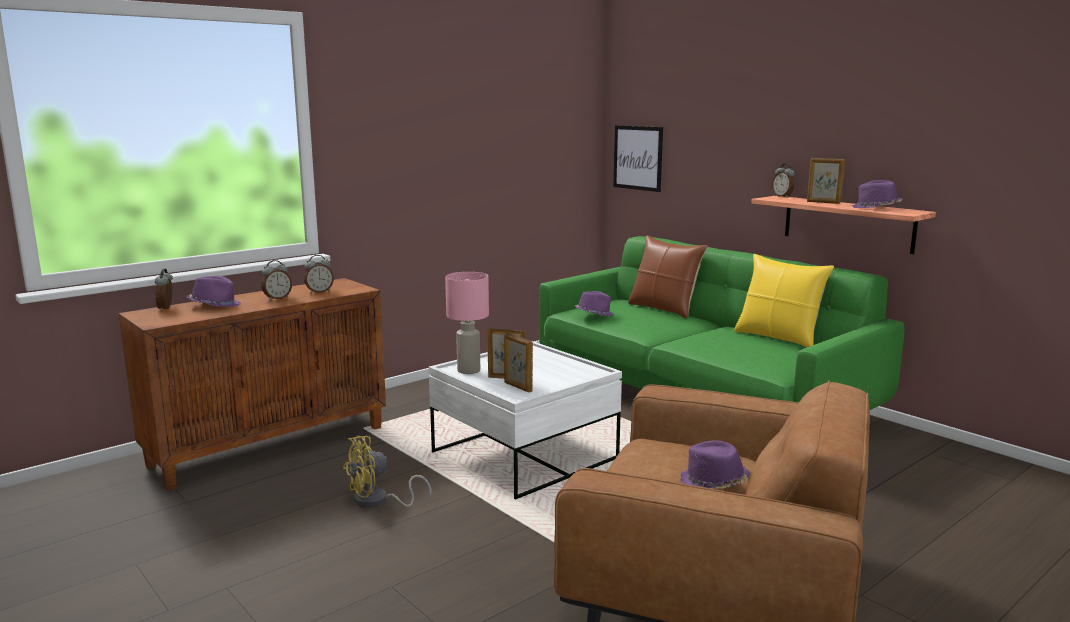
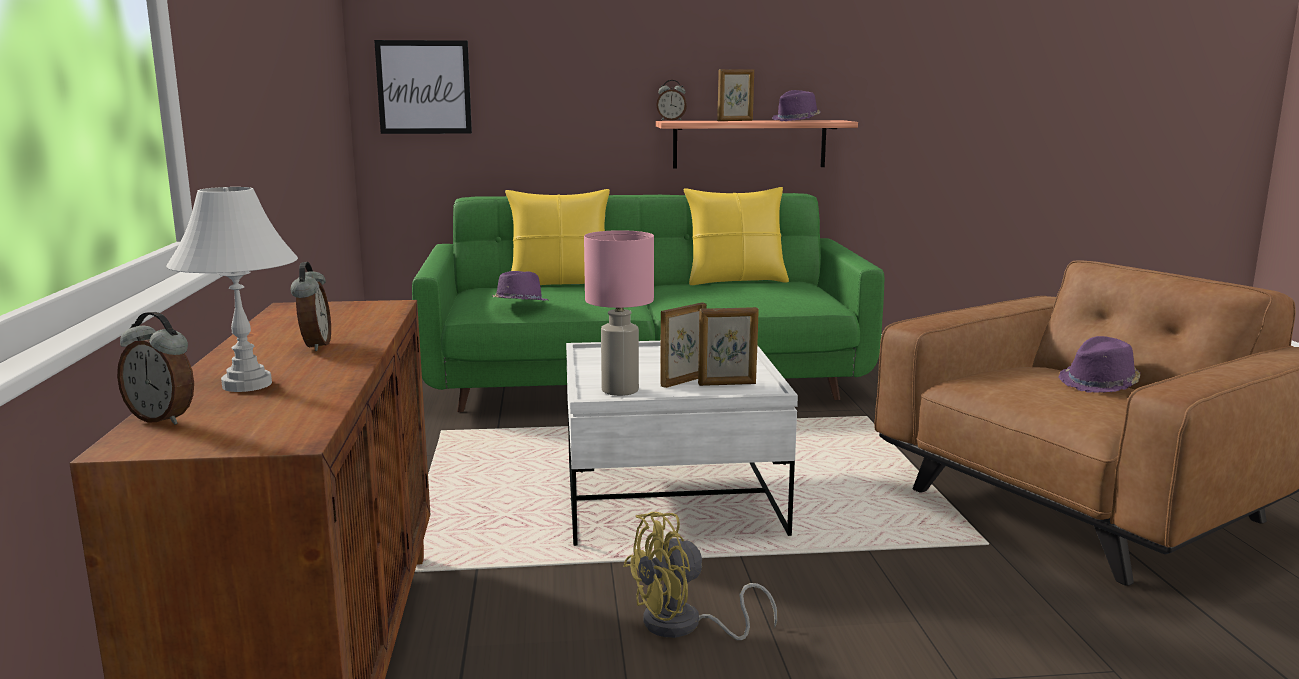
camera: 55 degrees left, 0 degrees up
purple hat [187,276,241,307] -> white table lamp [166,187,298,392]
alarm clock [304,255,334,294] -> none
yellow fan [343,436,432,507] -> yellow fan turned 60 degrees clockwise [623,512,777,640]
brown pillow [628,235,707,318] -> yellow pillow [505,189,610,285]

